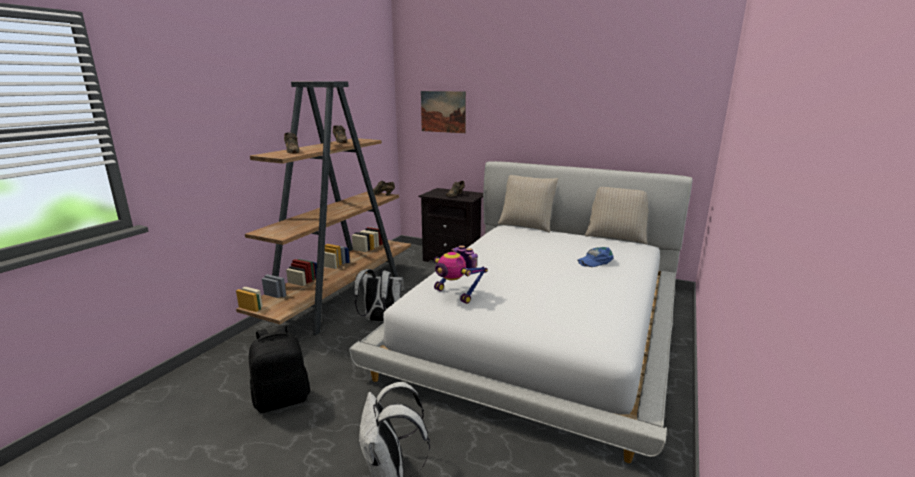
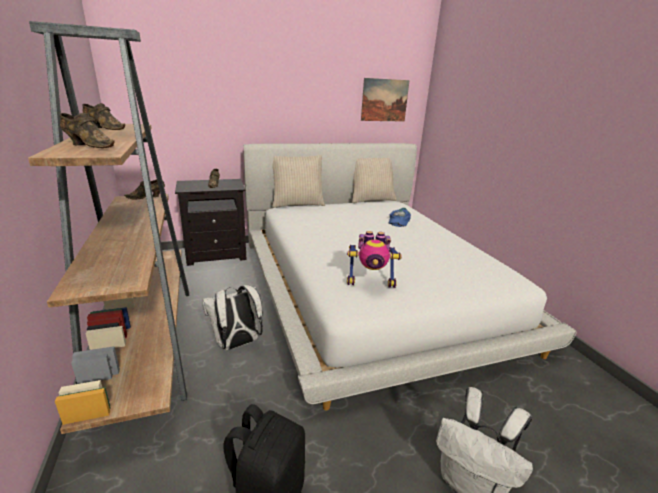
camera: 45 degrees left, 5 degrees up
picture [421,91,466,133] -> picture moved to [361,78,410,122]

